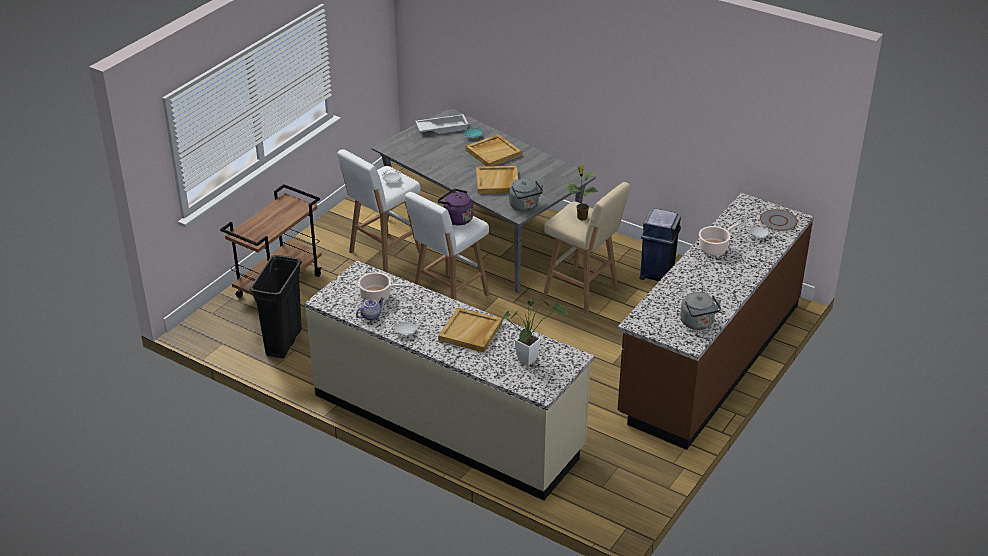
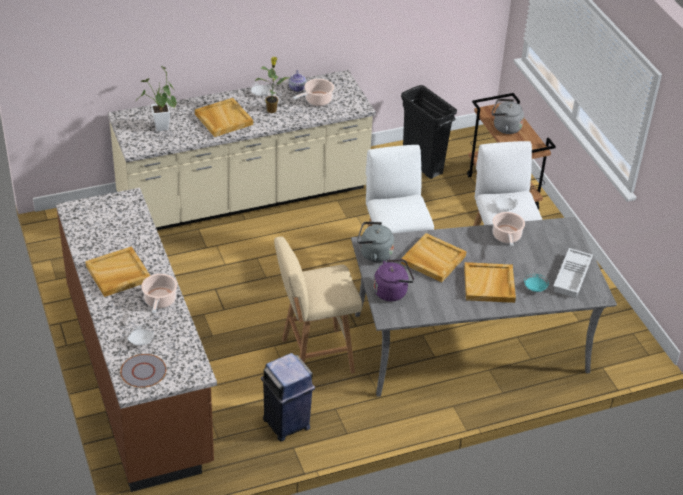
camera: 125 degrees right, 5 degrees up
purple kettle [437,189,473,225] -> purple kettle moved to [374,259,414,301]
potted plant [565,166,599,221] -> potted plant moved to [255,57,289,113]
grey kettle [680,292,721,330] -> grey kettle moved to [492,99,524,134]
none -> beige tray [85,246,151,297]
none -> cooking pot [493,212,525,246]

